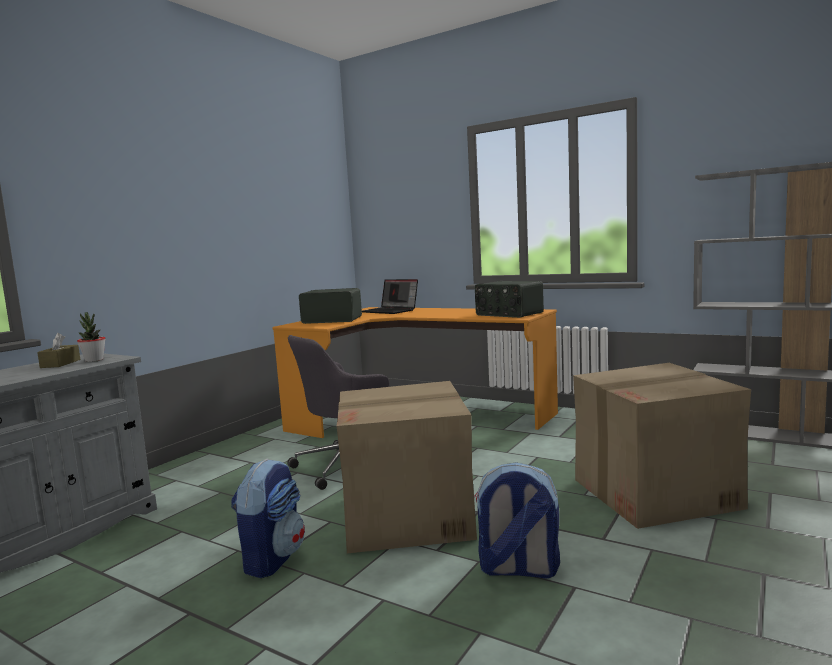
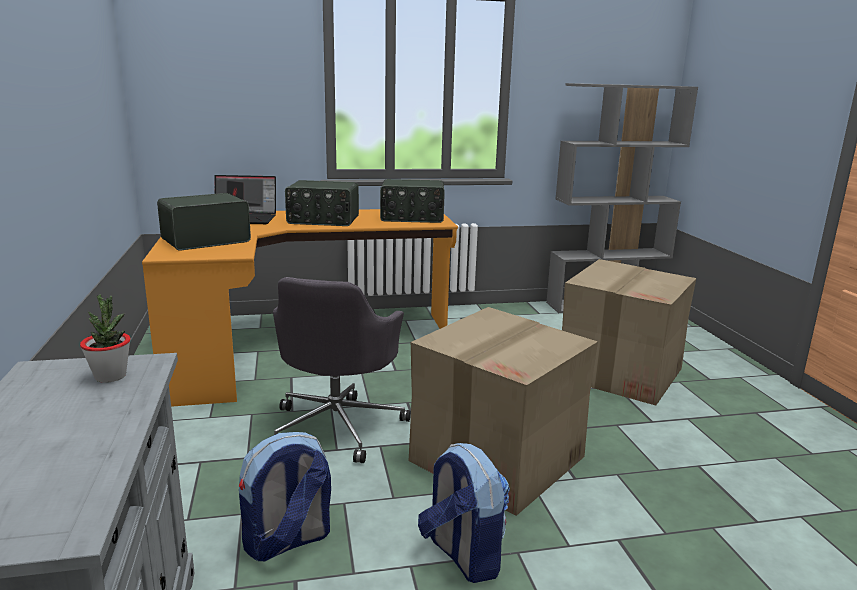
camera: 45 degrees left, 10 degrees up
brown tissue box [37,333,80,368] -> none
backpack [474,462,560,579] -> backpack moved to [239,432,331,561]
none -> radio [285,180,359,226]

